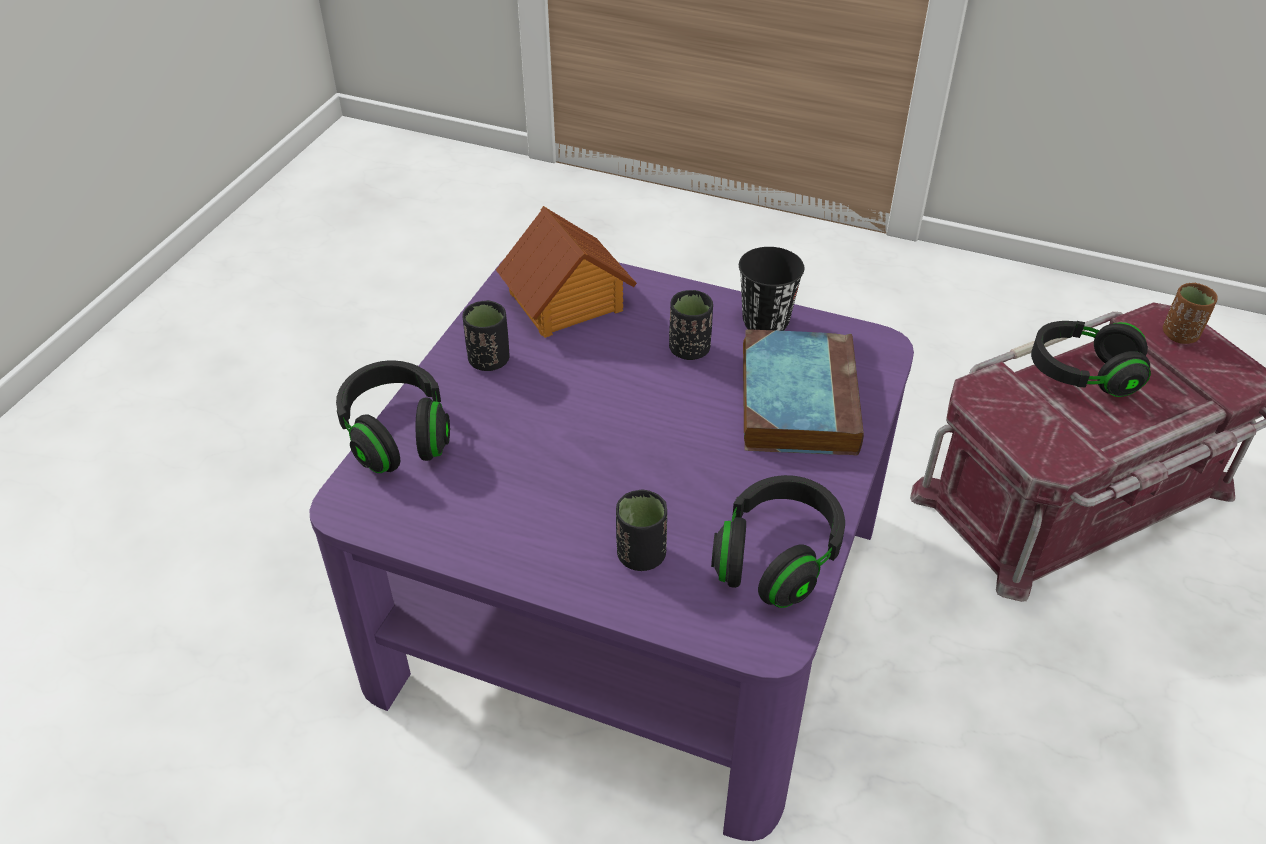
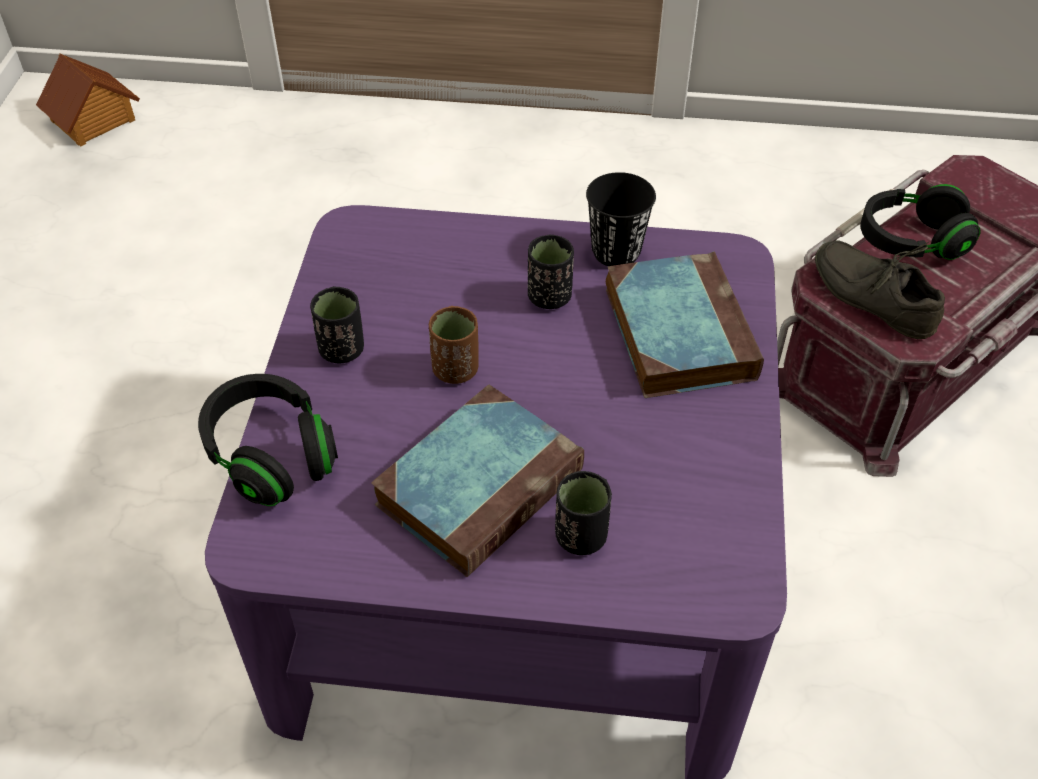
camera: 15 degrees left, 5 degrees up
toy house [496,206,637,338] -> toy house moved to [36,54,140,146]
black headphones [711,475,845,608] -> none
brown cup [1163,283,1218,344] -> brown cup moved to [429,306,479,384]
none -> book [371,385,584,577]
none -> grey shoe [815,240,945,339]

